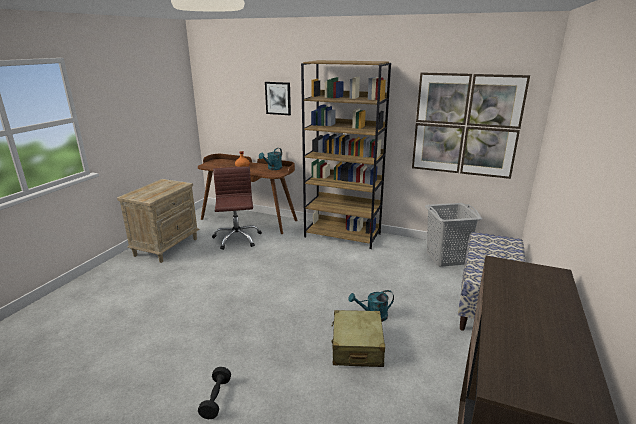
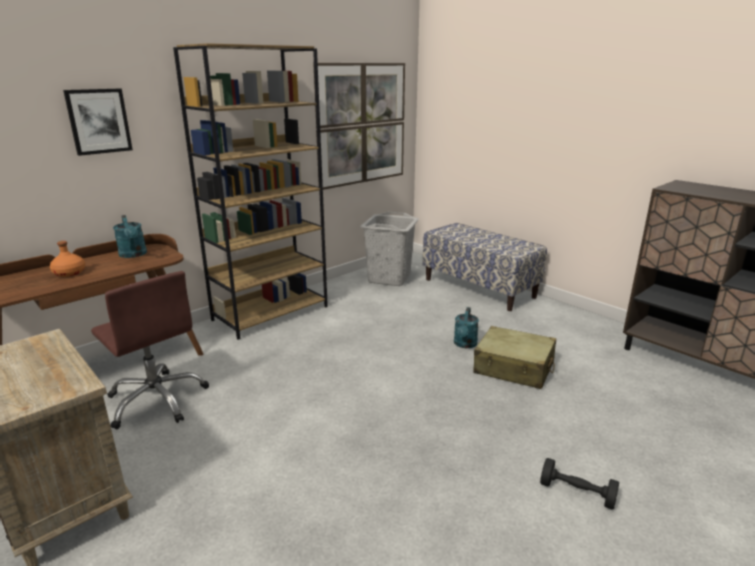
camera: 65 degrees left, 0 degrees up
brown office chair [212,166,262,250] -> brown office chair turned 150 degrees counterclockwise [91,271,209,429]

